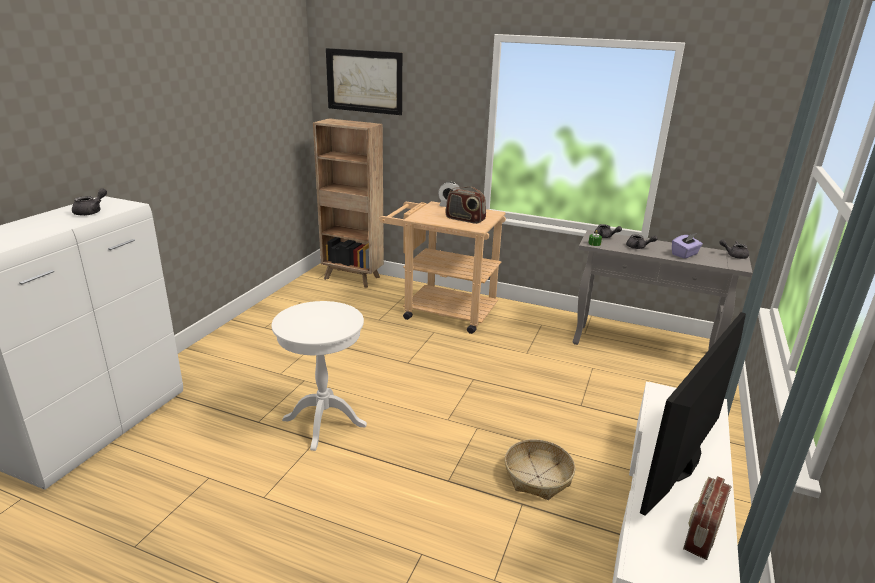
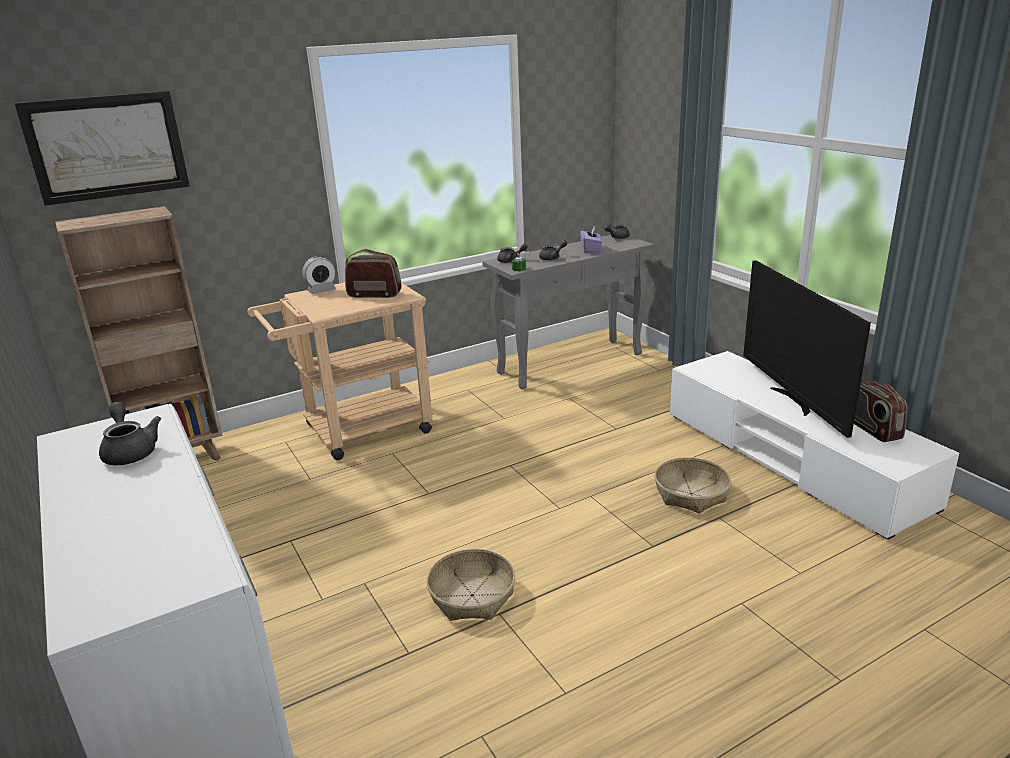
camera: 50 degrees left, 0 degrees up
white side table [272,301,367,451] -> basket [427,549,515,621]
radio [446,186,486,224] -> radio turned 150 degrees counterclockwise [345,249,402,298]

